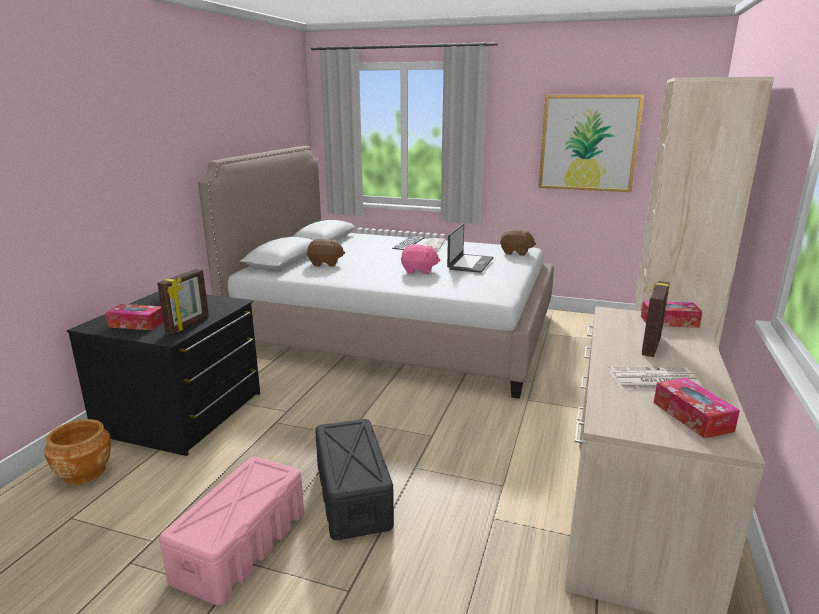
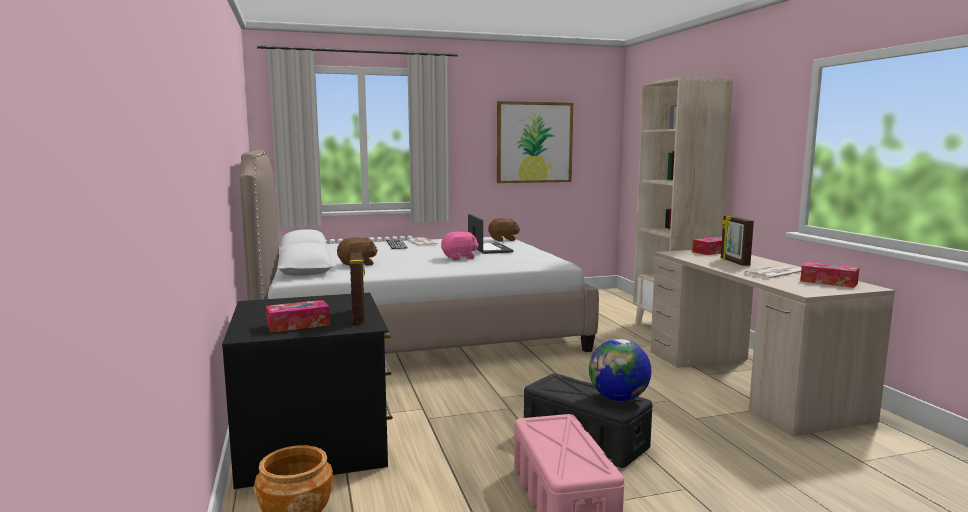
camera: 35 degrees left, 10 degrees down
none -> globe [589,339,651,401]

